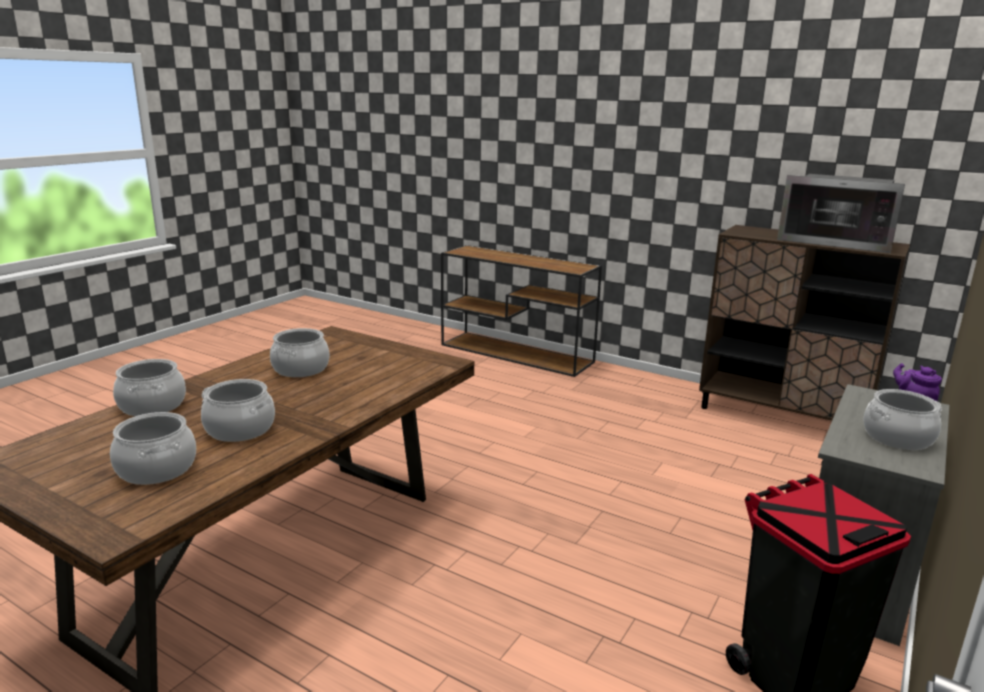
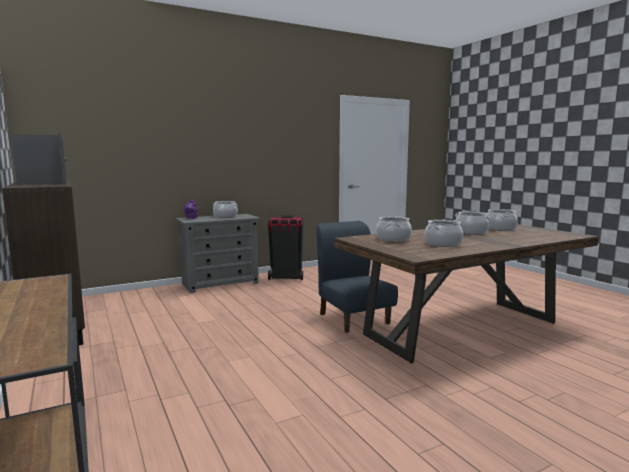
camera: 150 degrees left, 10 degrees down
cooking pot [113,359,186,416] -> cooking pot moved to [376,216,412,242]
none -> blue chair [317,221,398,333]

